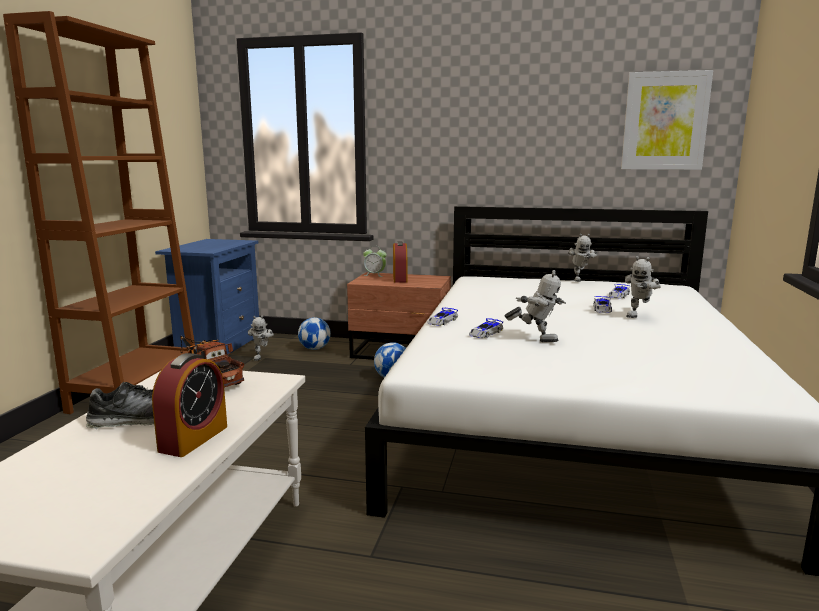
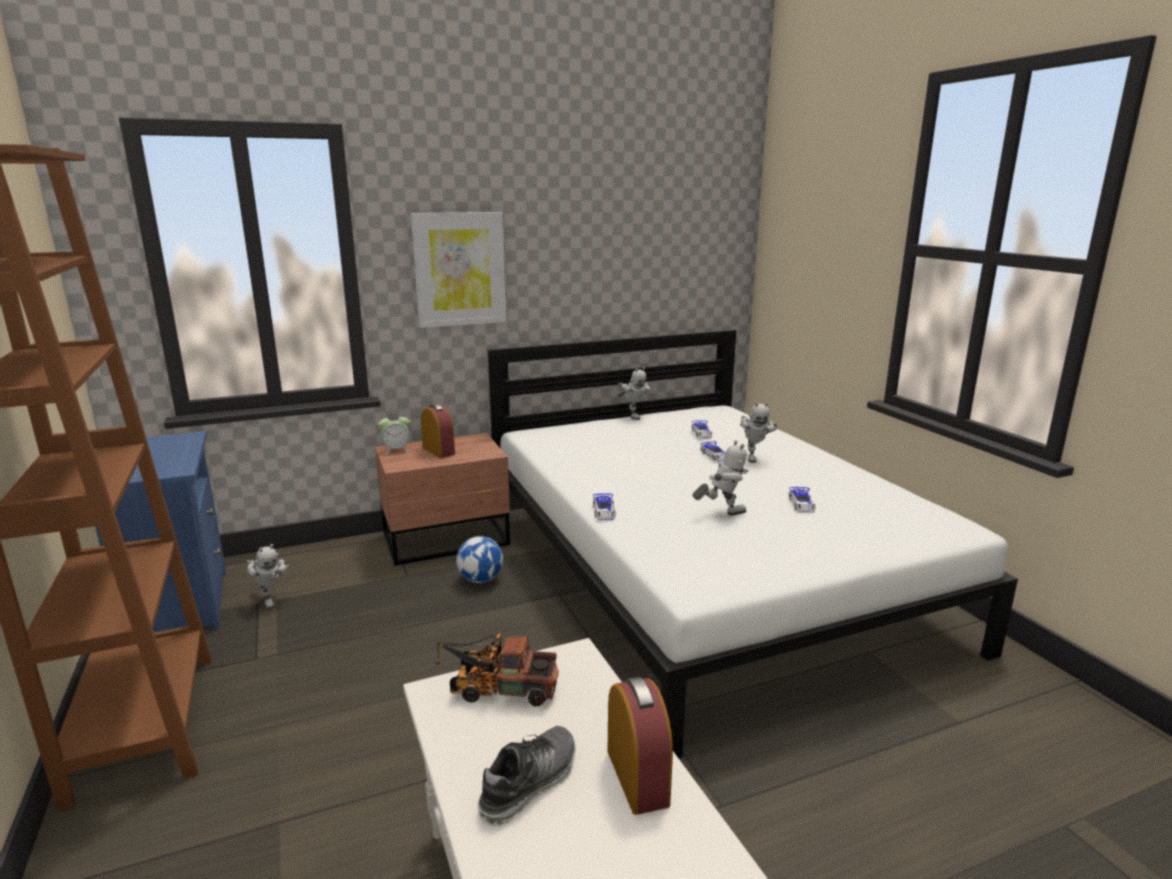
camera: 35 degrees left, 5 degrees up
football [298,317,331,350] -> none
toy car [469,318,504,338] -> toy car moved to [788,487,815,513]
picture [621,70,713,170] -> picture moved to [411,212,506,328]

